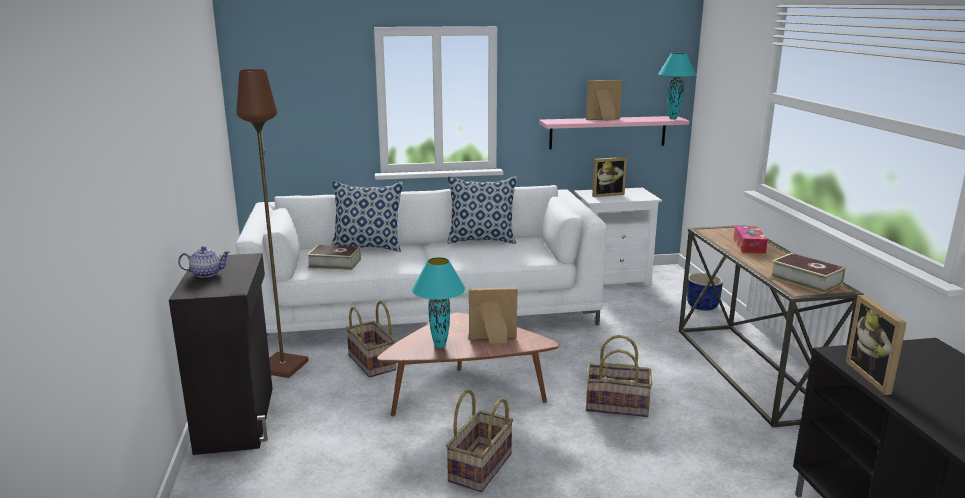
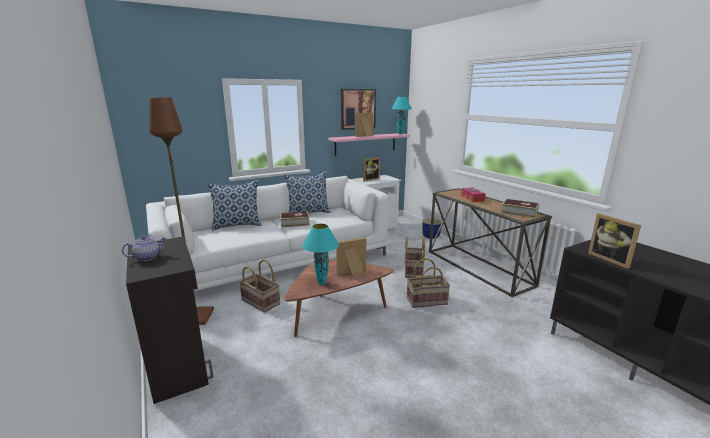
camera: 20 degrees left, 0 degrees up
book [307,245,361,270] -> book moved to [280,211,310,228]
basket [446,390,513,492] -> basket moved to [405,236,425,278]
none -> picture [341,89,376,130]

